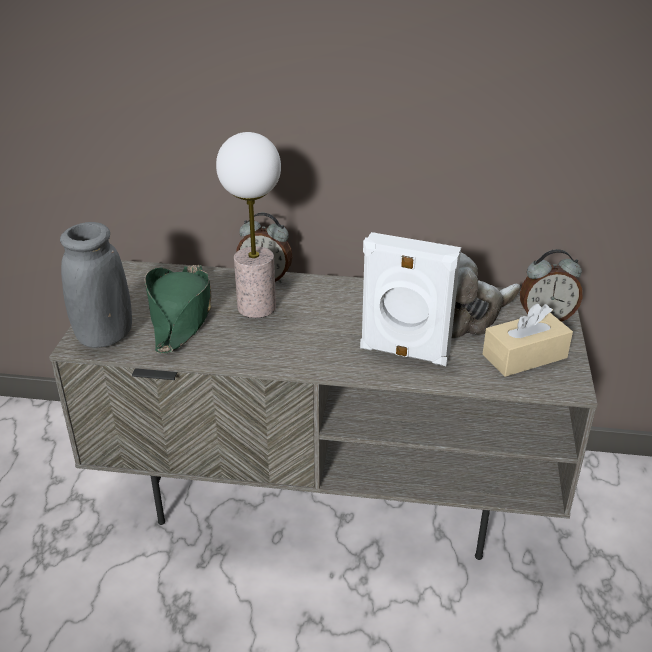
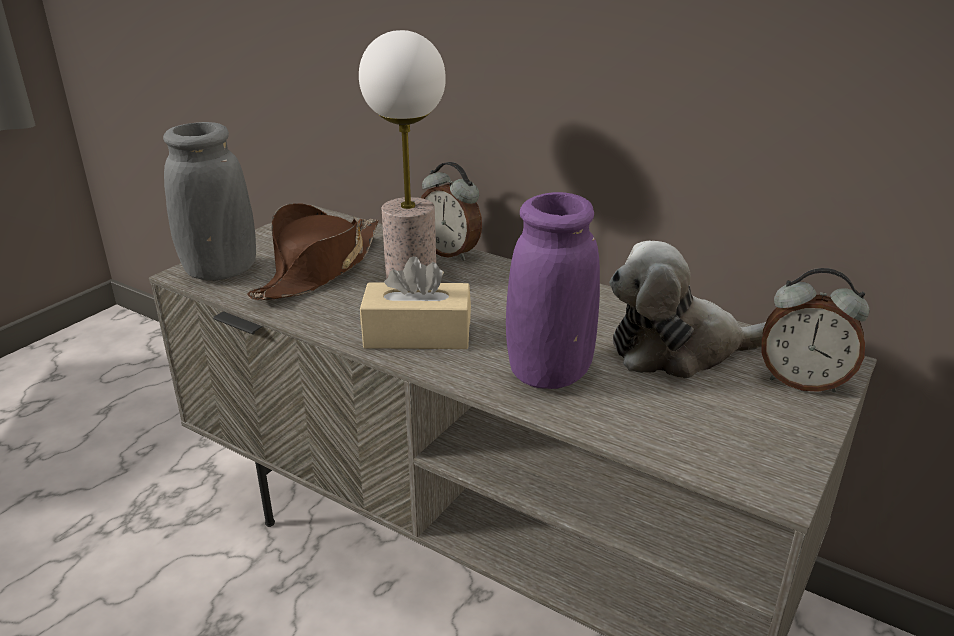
camera: 25 degrees right, 5 degrees down
green hat [144,265,211,354] -> brown hat [247,203,378,300]
white speaker [360,232,461,366] -> purple vase [506,192,600,389]
beige tissue box [482,304,573,377] -> beige tissue box moved to [360,256,471,349]

